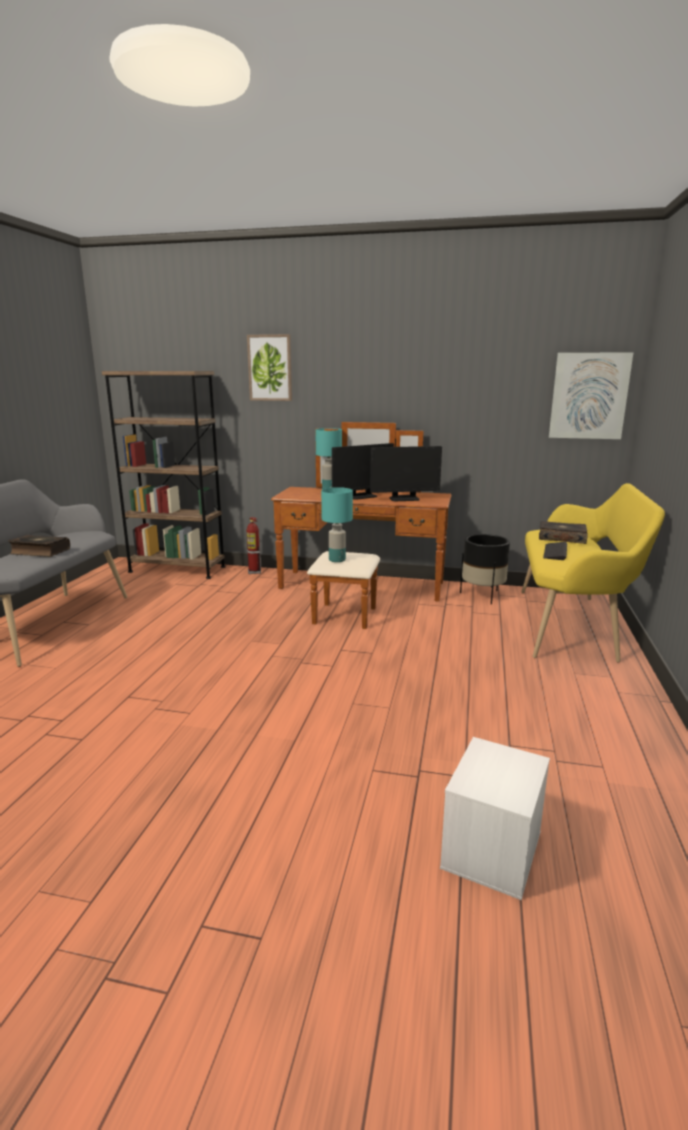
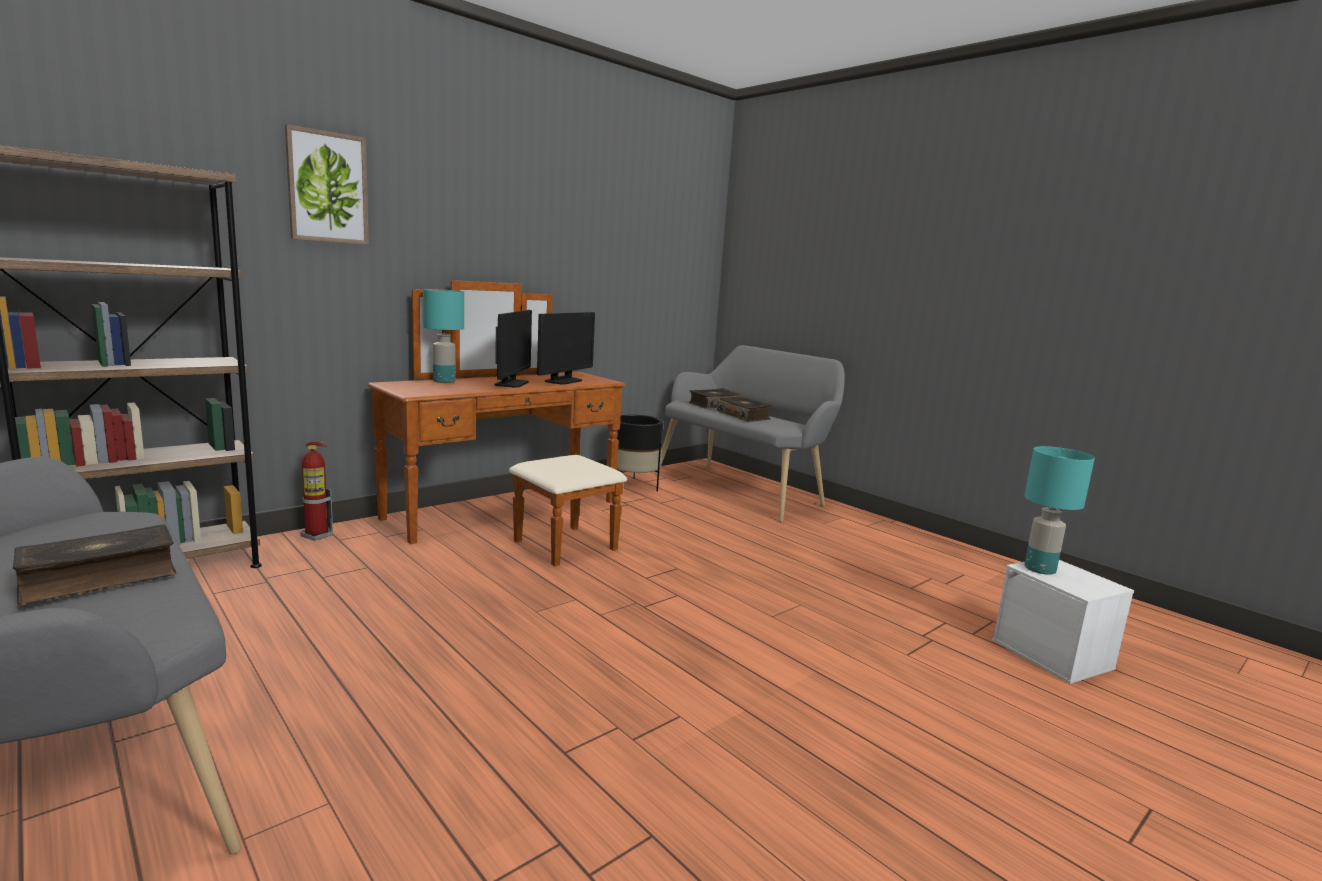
camera: 55 degrees left, 5 degrees down
turquoise table lamp [321,487,353,562] -> turquoise table lamp moved to [1025,446,1095,575]
yellow bench [521,483,665,663] -> grey bench [655,345,845,523]
keyboard [543,542,567,560] -> book [717,396,771,422]
picture [549,352,634,439] -> none

